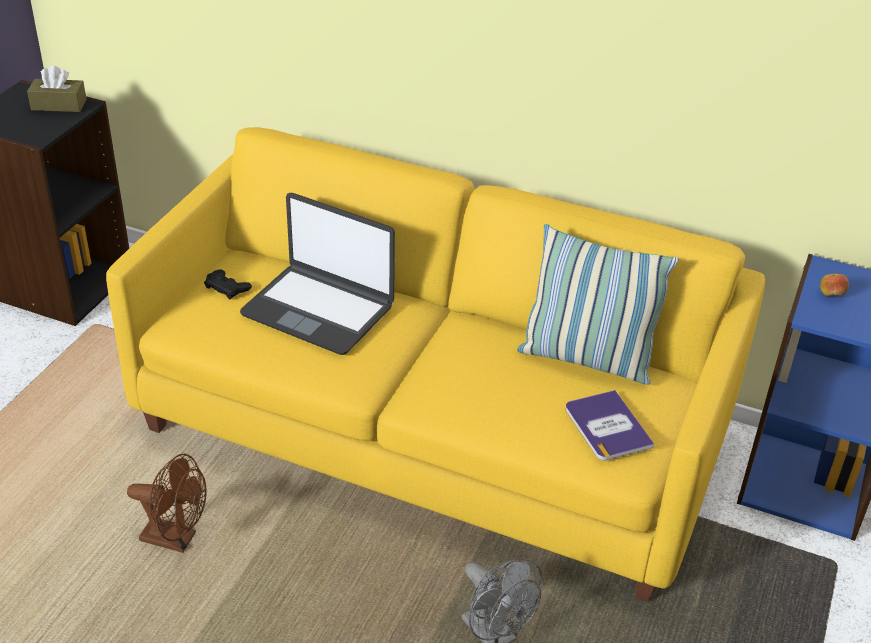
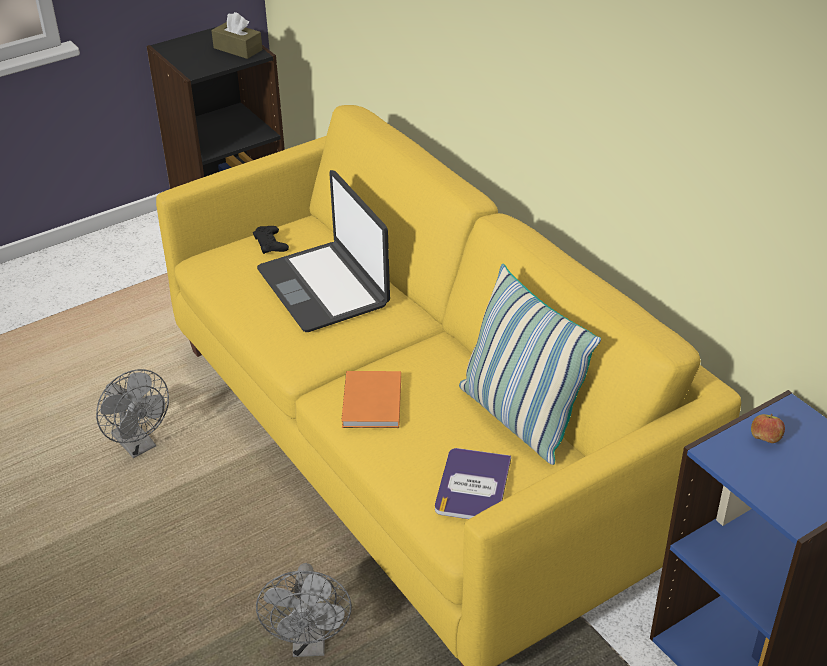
camera: 35 degrees right, 0 degrees up
brown fan [127,454,207,553] -> grey fan [96,369,169,458]
none -> orange book [341,371,401,428]

